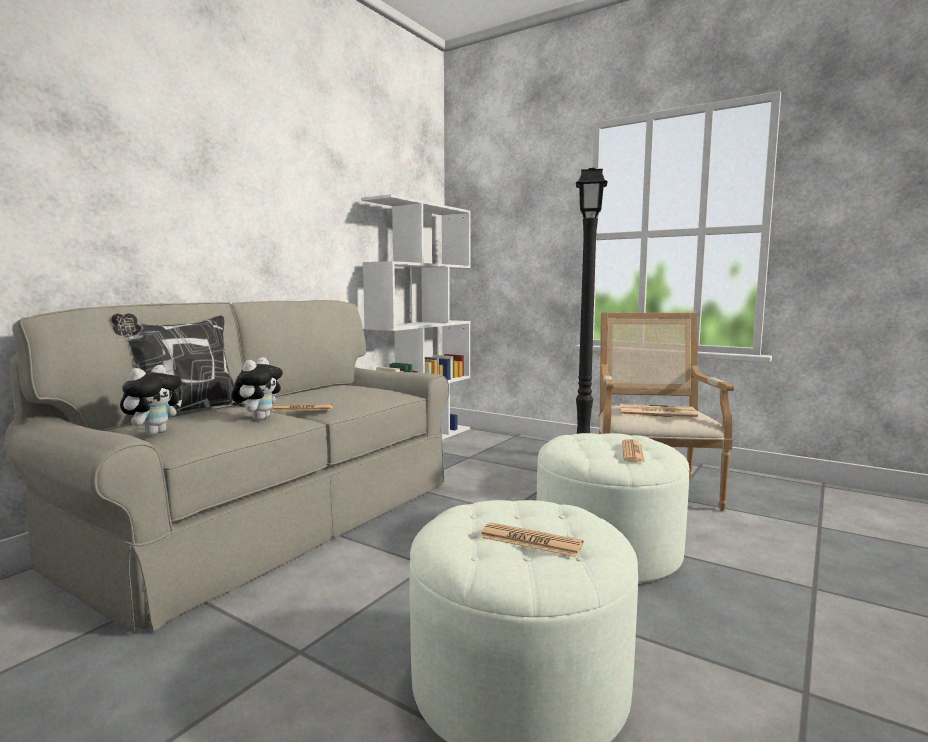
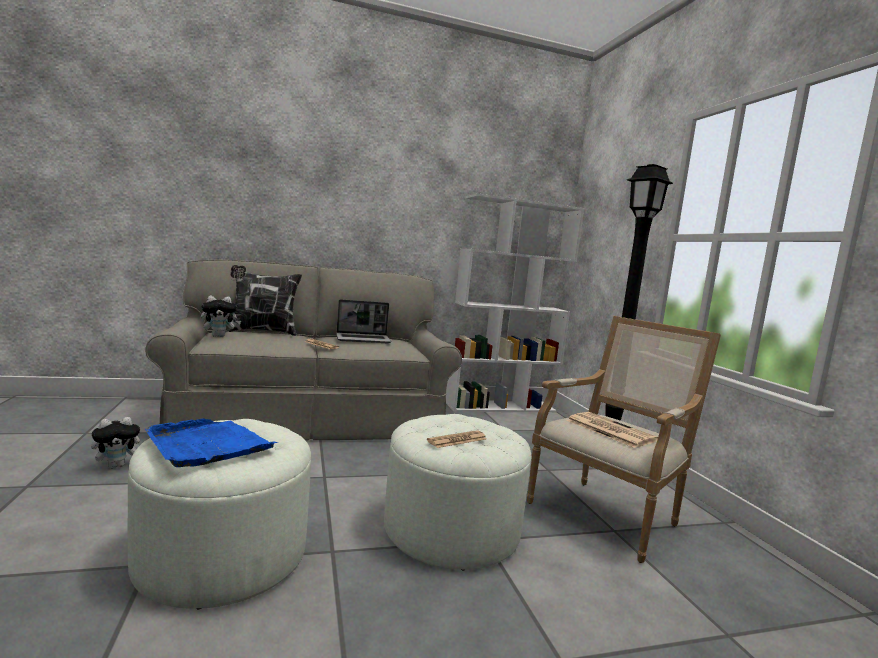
camera: 40 degrees right, 0 degrees up
plush toy [231,357,283,420] -> plush toy moved to [91,417,141,468]
newspaper [480,522,584,557] -> blue tray [145,419,278,467]
none -> laptop [336,299,391,343]

